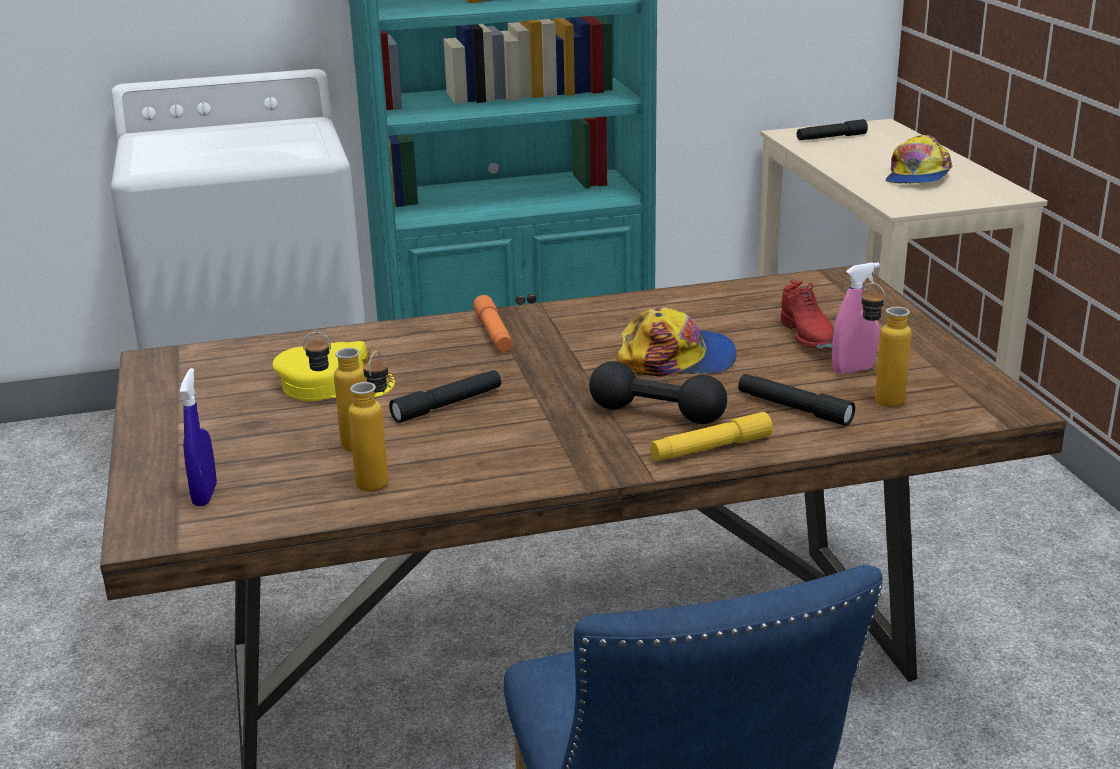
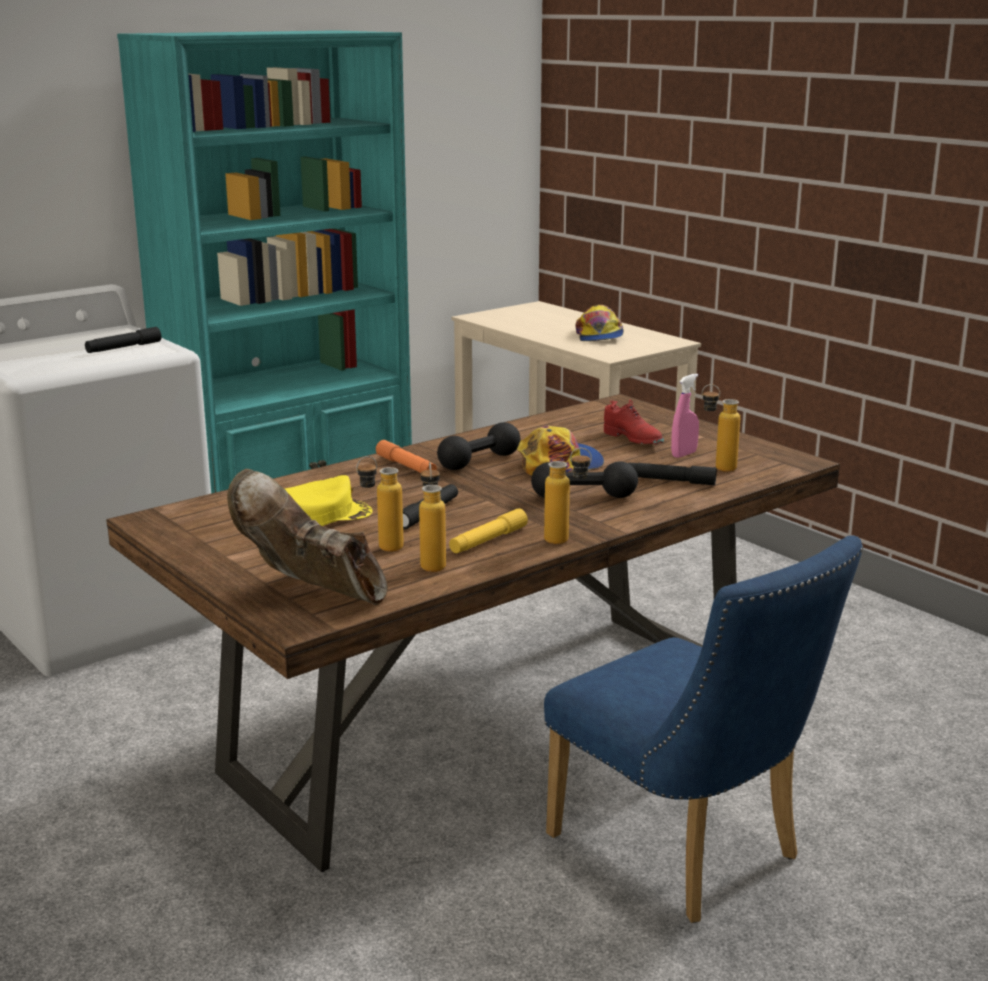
camera: 25 degrees left, 5 degrees down
blue spray bottle [179,368,217,506] -> brown boot [227,469,388,605]
yellow flashlight [650,412,773,461] -> yellow flashlight moved to [449,508,528,553]
black flashlight [797,119,868,140] -> black flashlight moved to [85,327,161,353]
none -> black dumbbell [437,422,521,470]
none -> bottle [544,448,592,544]

